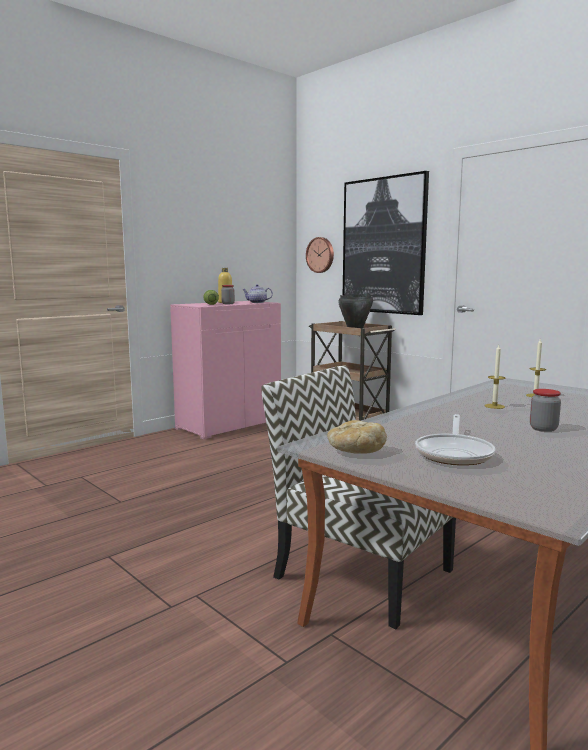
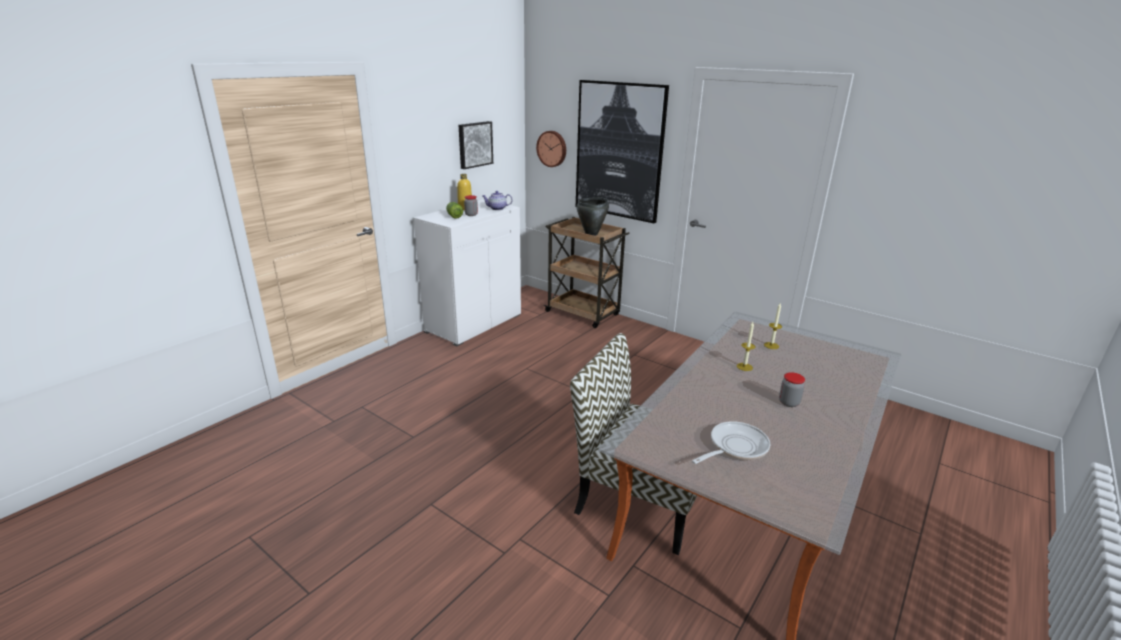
camera: 10 degrees left, 15 degrees up
pink cabinet [170,301,281,439] -> white cabinet [414,199,521,346]
bread [327,420,387,454] -> none
frying pan [415,414,495,466] -> frying pan turned 135 degrees counterclockwise [692,421,770,464]
none -> picture [459,121,493,169]

